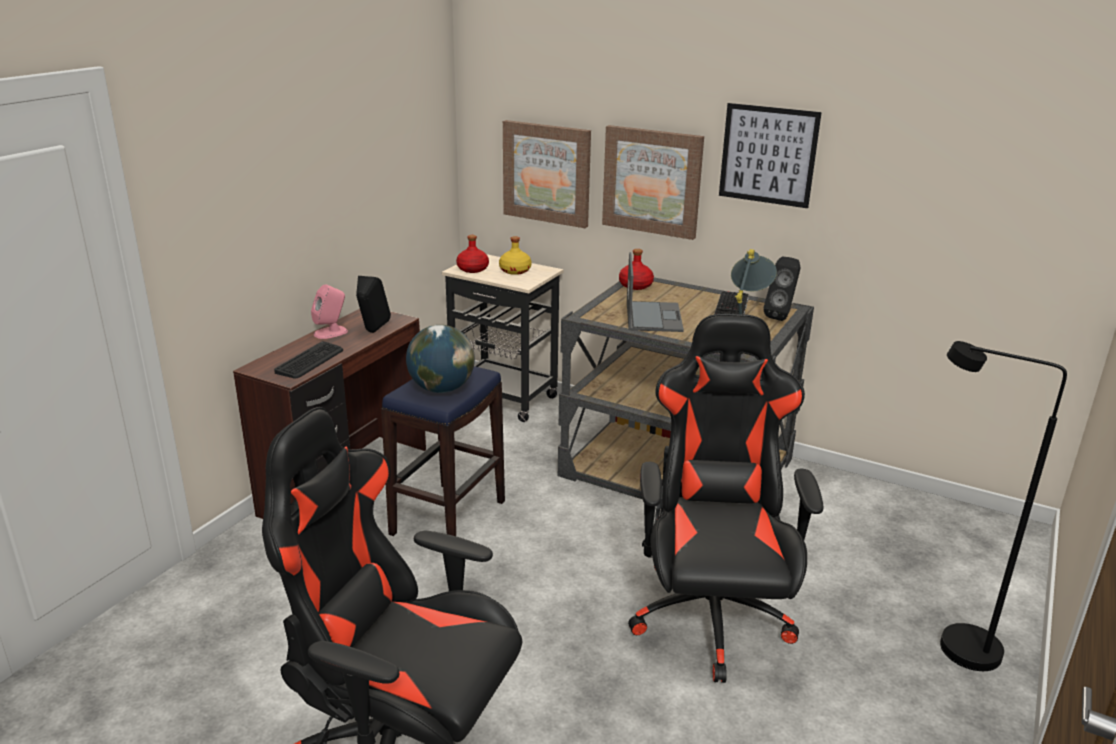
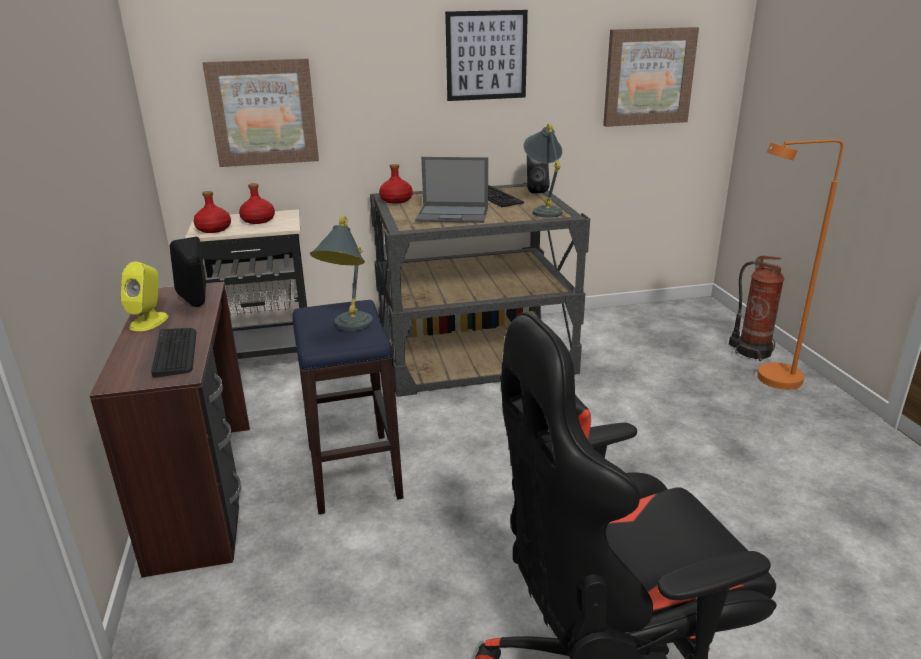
camera: 40 degrees left, 0 degrees up
pink speaker [311,284,348,339] -> yellow speaker [121,262,169,331]
globe [406,325,475,393] -> grey table lamp [310,216,373,331]
yellow bottle [499,236,531,275] -> red bottle [239,183,275,224]
picture [602,125,704,240] -> picture moved to [603,27,699,127]
laptop [627,252,684,332] -> laptop turned 135 degrees clockwise [415,157,488,223]
black office chair [628,314,824,683] -> none
black floor lamp [940,341,1067,671] -> orange floor lamp [757,139,843,390]
none -> fire extinguisher [729,255,784,361]

